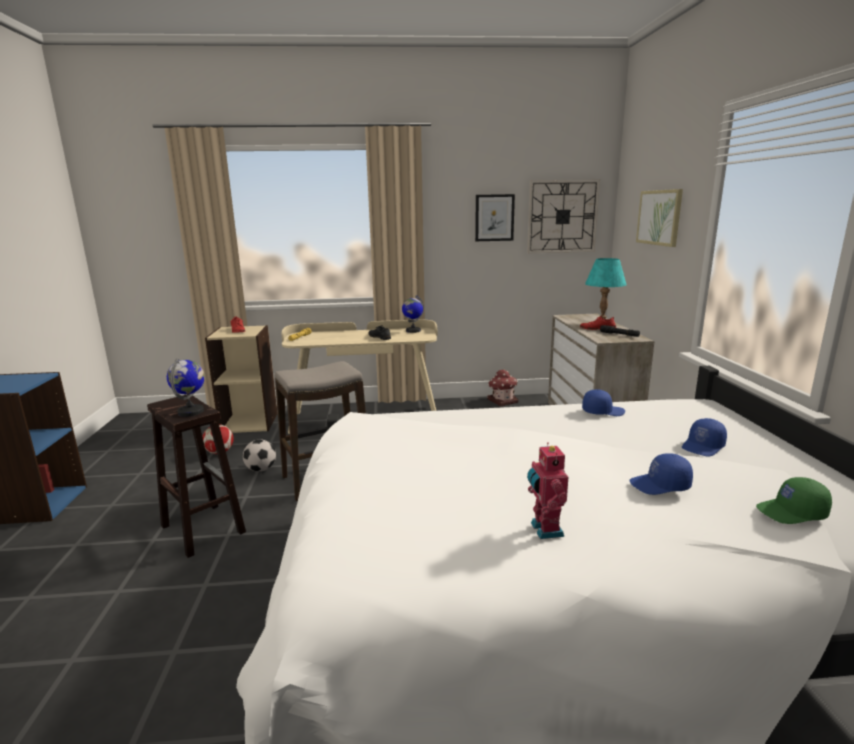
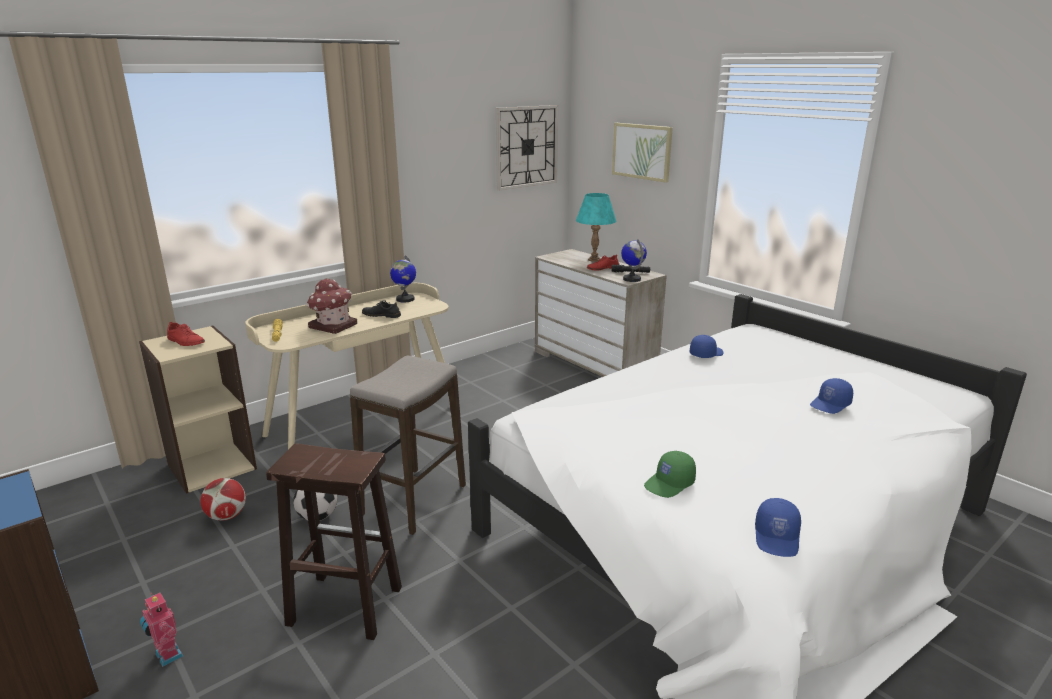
camera: 35 degrees left, 5 degrees up
globe [167,358,205,417] -> globe moved to [621,239,647,282]
picture [475,194,515,241] -> none
toy house [487,369,518,406] -> toy house moved to [307,278,357,334]
toy robot [527,442,568,539] -> toy robot moved to [140,593,183,667]
blue cap [682,418,727,457] -> blue cap moved to [755,498,801,557]
green cap [756,477,832,524] -> green cap moved to [644,451,696,498]

